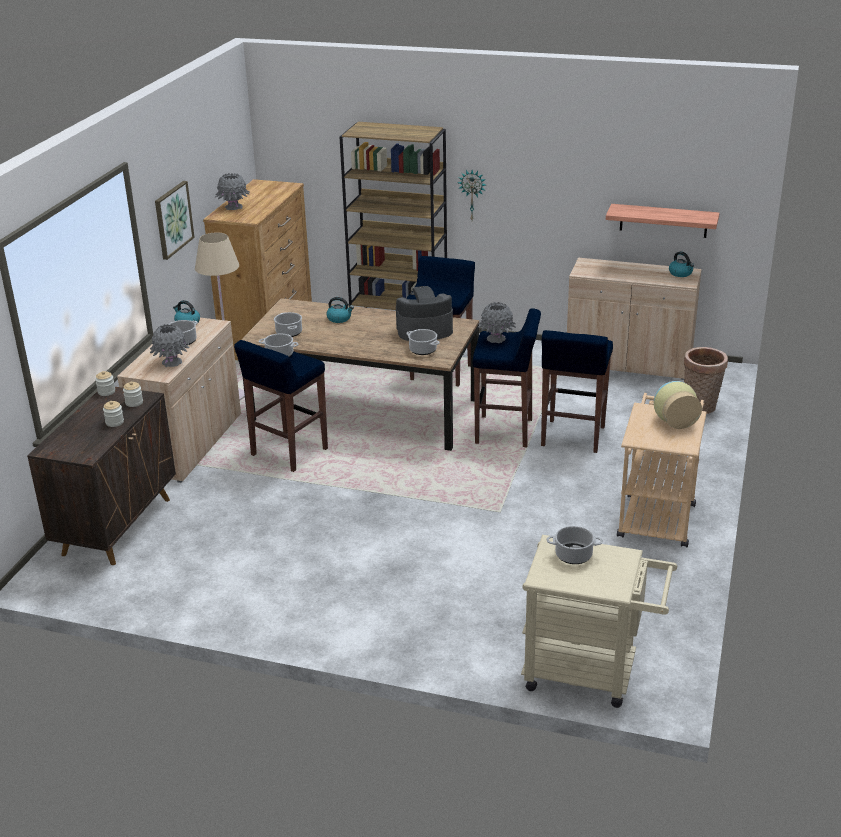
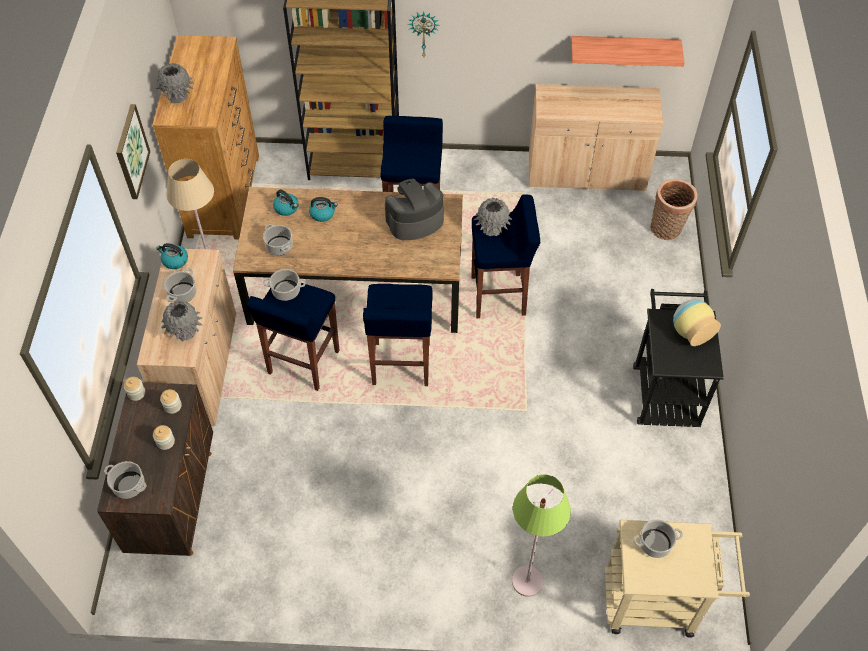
camera: 15 degrees left, 25 degrees up
cooking pot [406,329,440,355] -> cooking pot moved to [104,461,146,499]
blue stool [541,330,613,453] -> blue stool moved to [363,284,433,386]
beige cart [617,393,707,547] -> black cart [633,289,724,427]
kettle [669,251,694,277] -> kettle moved to [273,190,299,216]
none -> green floor lamp [512,474,571,597]

